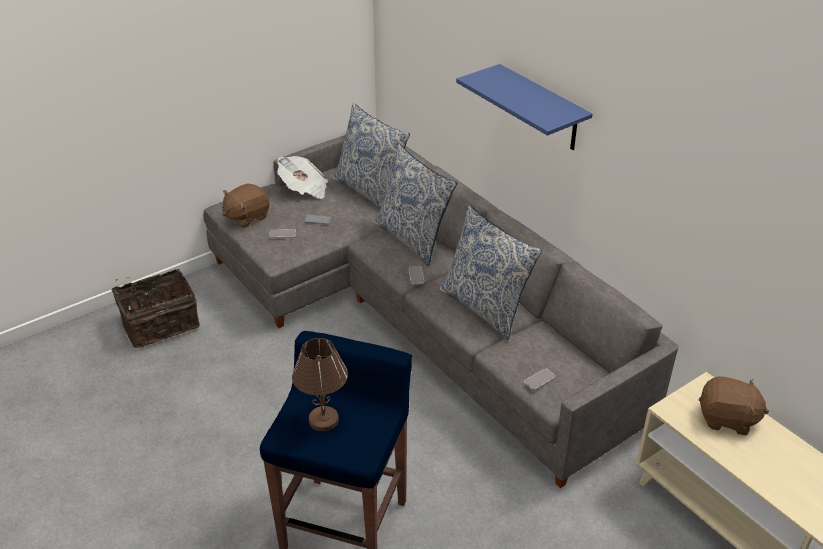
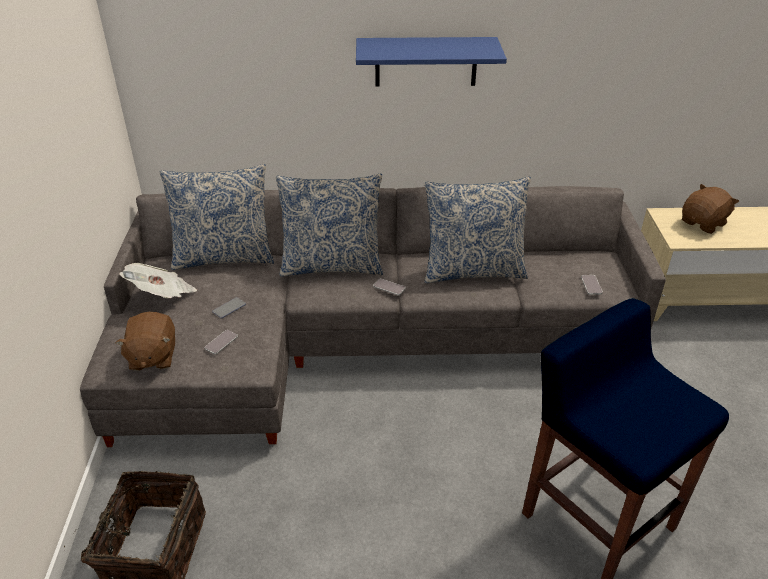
camera: 55 degrees left, 0 degrees up
brown table lamp [292,338,348,431] -> none

